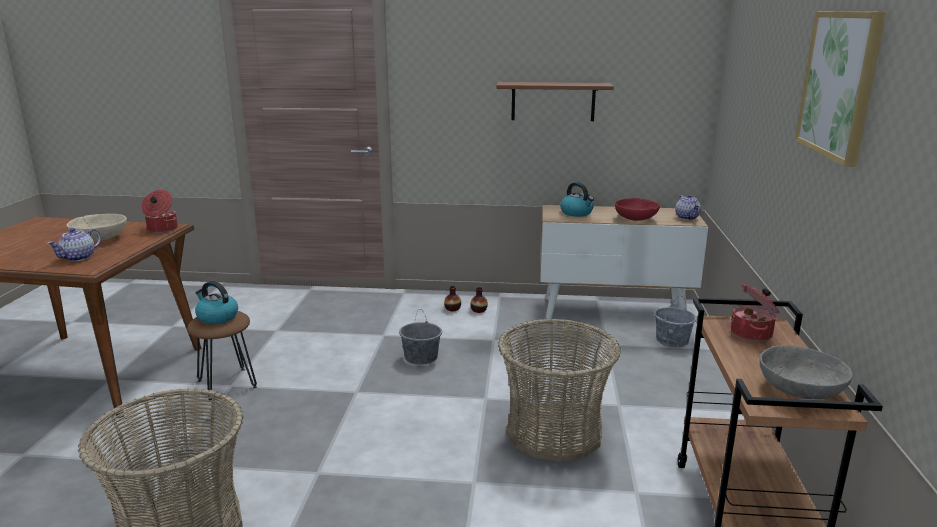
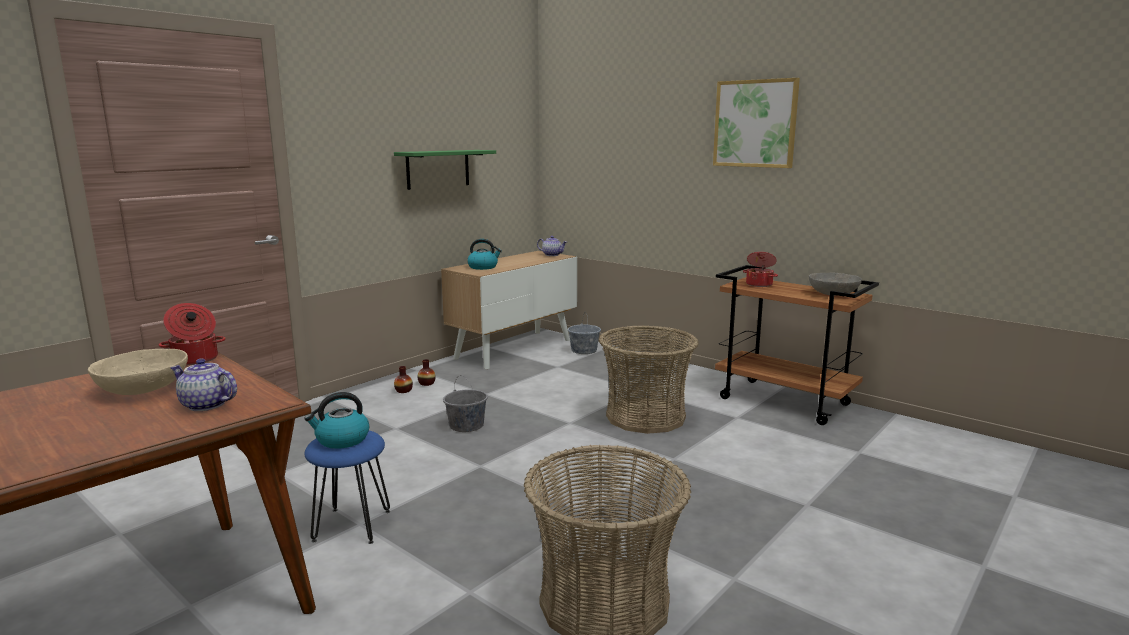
camera: 55 degrees left, 5 degrees down
teapot [47,228,101,261] -> teapot turned 135 degrees clockwise [170,358,237,411]
brown stool [187,311,257,400] -> blue stool [305,430,390,544]
brown shelf [496,82,614,121] -> green shelf [394,150,496,190]
red bowl [615,198,660,221] -> none

